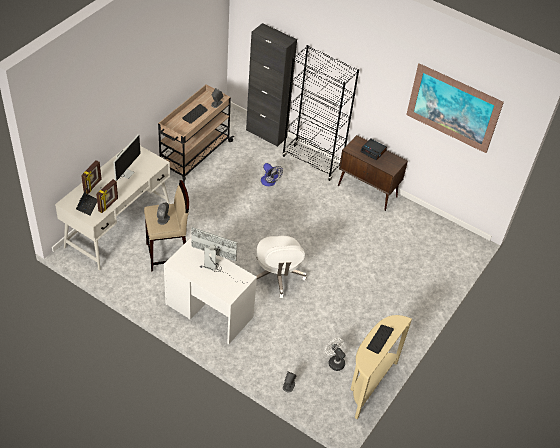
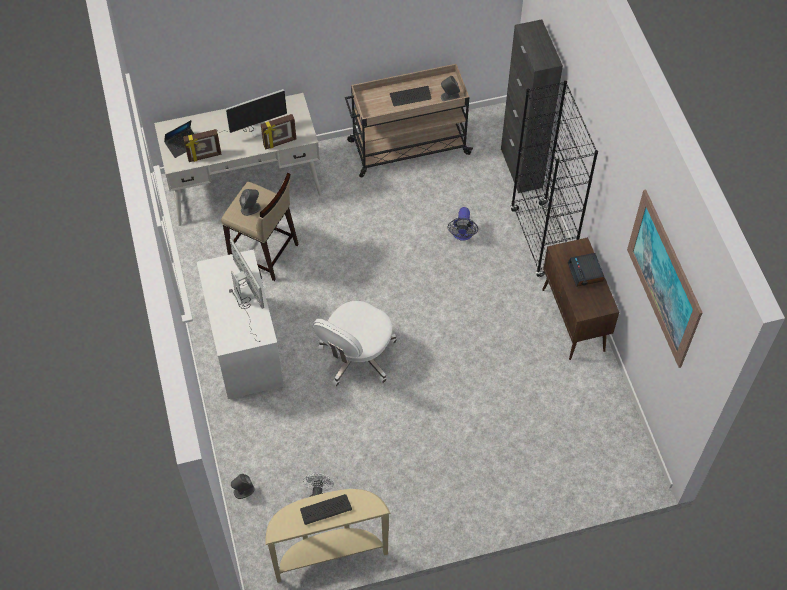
camera: 45 degrees right, 10 degrees up
picture frame [81,160,102,194] -> picture frame moved to [261,114,296,150]

